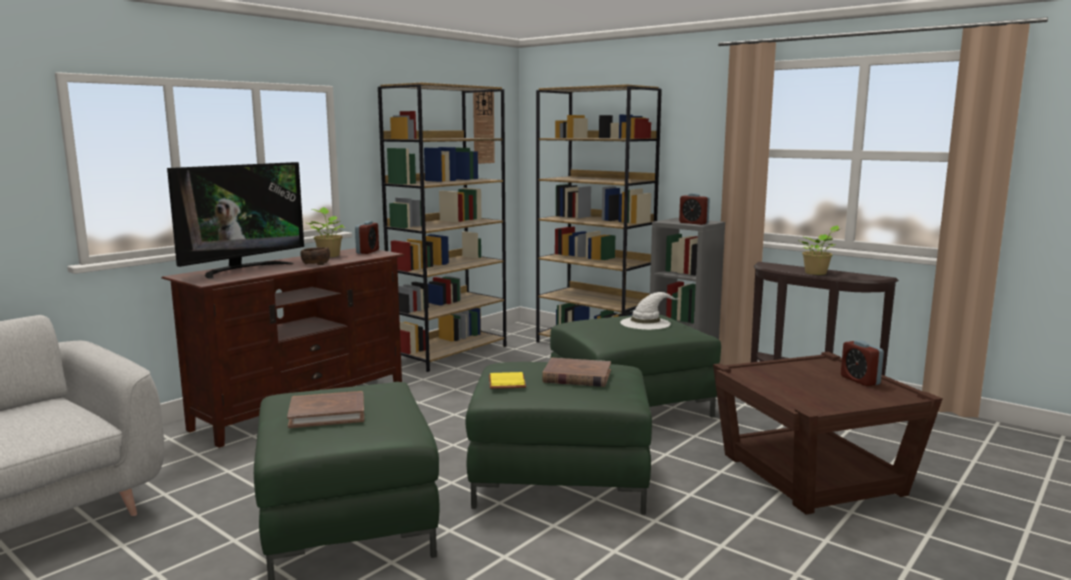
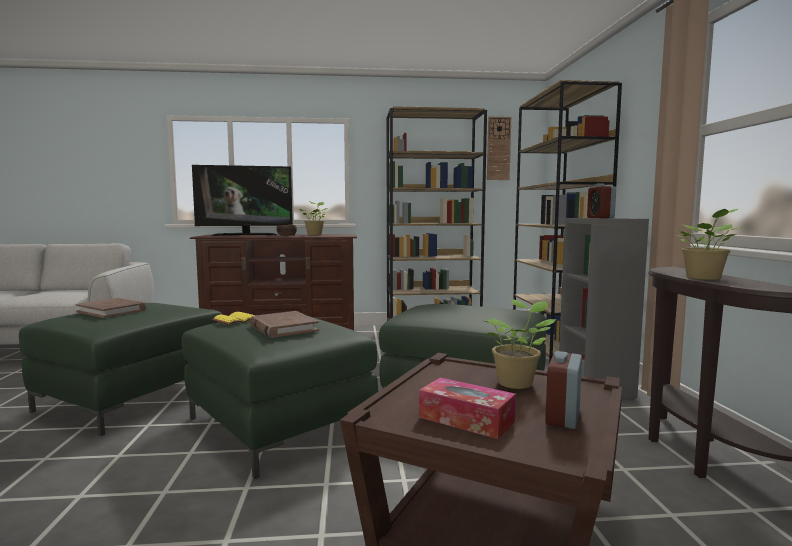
camera: 45 degrees right, 5 degrees down
alarm clock [355,221,379,254] -> none
white hat [620,292,680,330] -> none
none -> tissue box [419,378,516,439]
none -> potted plant [483,299,557,389]

